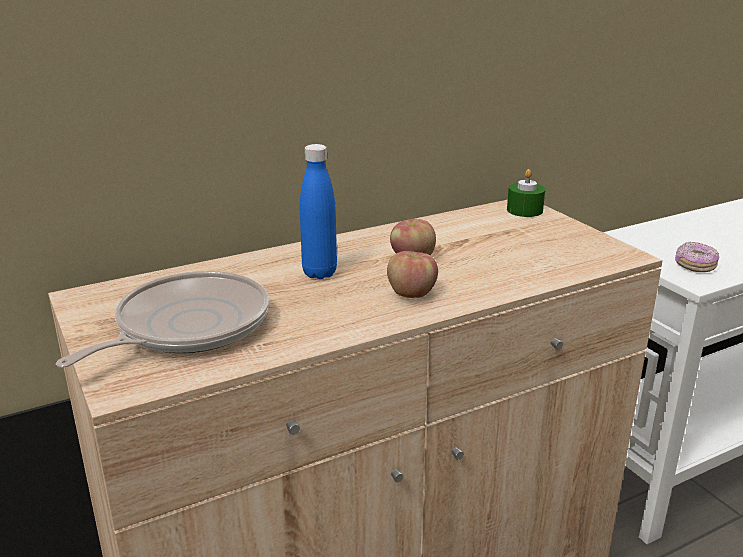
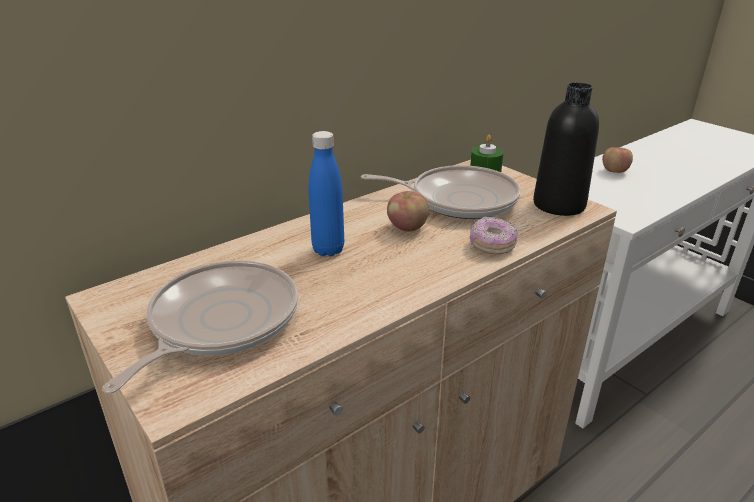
camera: 10 degrees left, 5 degrees up
apple [387,251,438,298] -> apple moved to [602,147,633,173]
donut [675,241,719,272] -> donut moved to [470,217,518,254]
none -> frying pan [361,165,521,219]
none -> black bottle [533,83,599,216]

